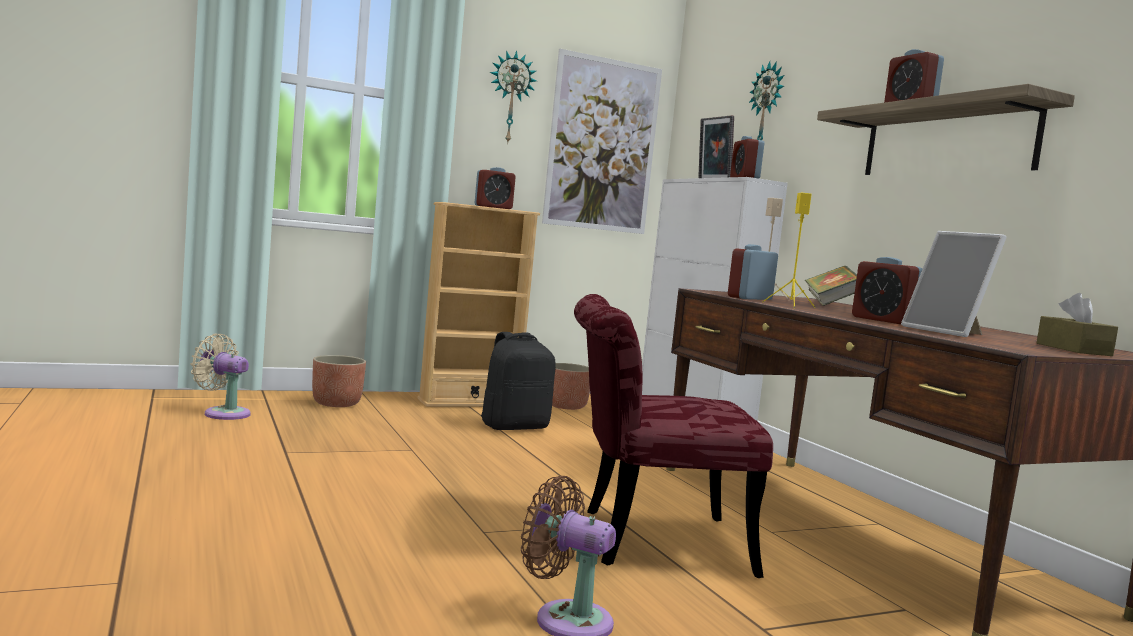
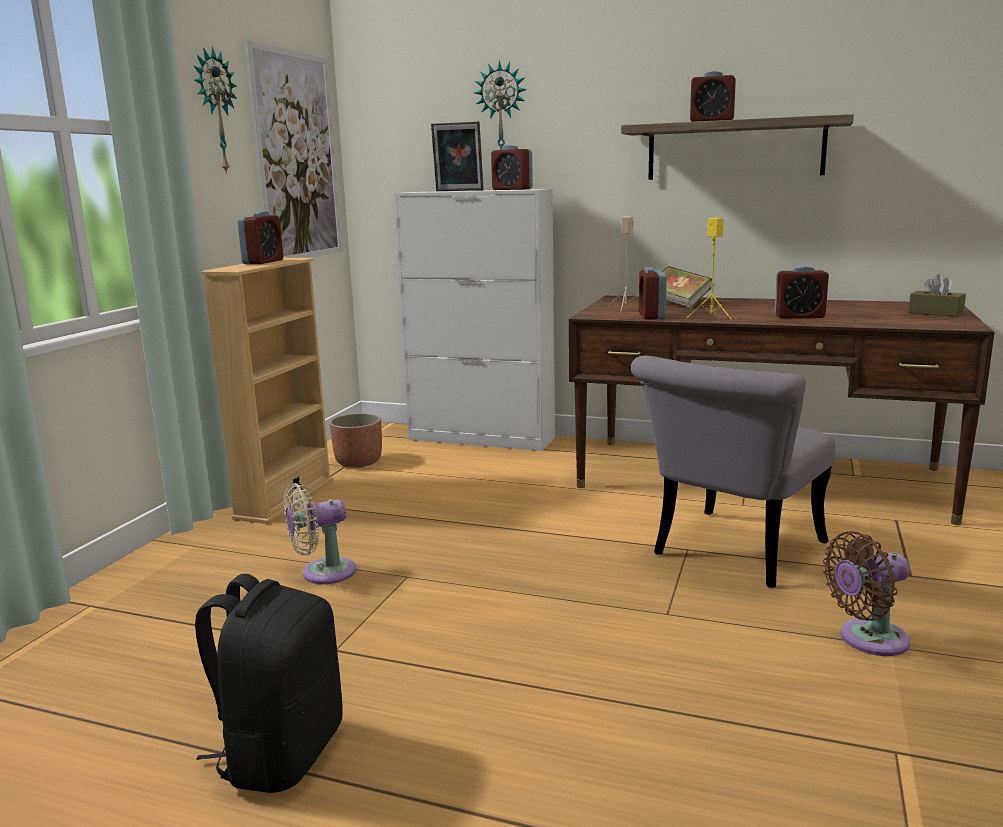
camera: 45 degrees left, 10 degrees up
beige fan [190,333,251,420] -> beige fan moved to [284,483,356,584]
planter [312,355,366,407] -> none
black backpack [481,332,556,430] -> black backpack moved to [195,574,343,793]
red chair [574,294,773,578] -> grey chair [631,356,836,588]
picture frame [901,231,1007,337] -> none

